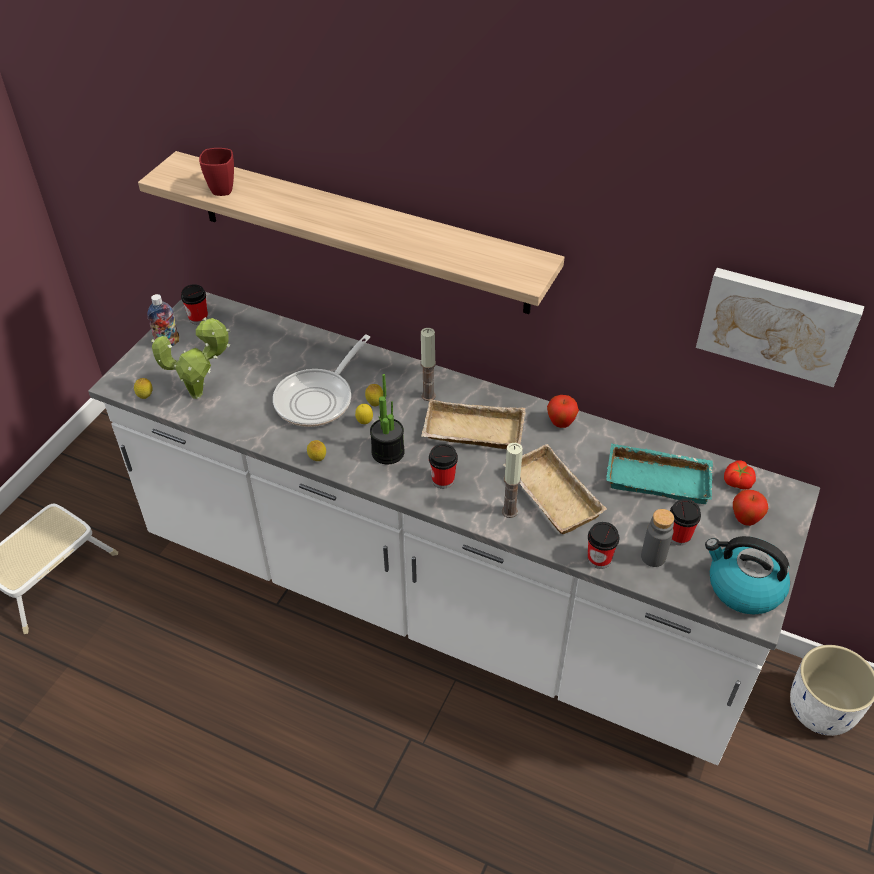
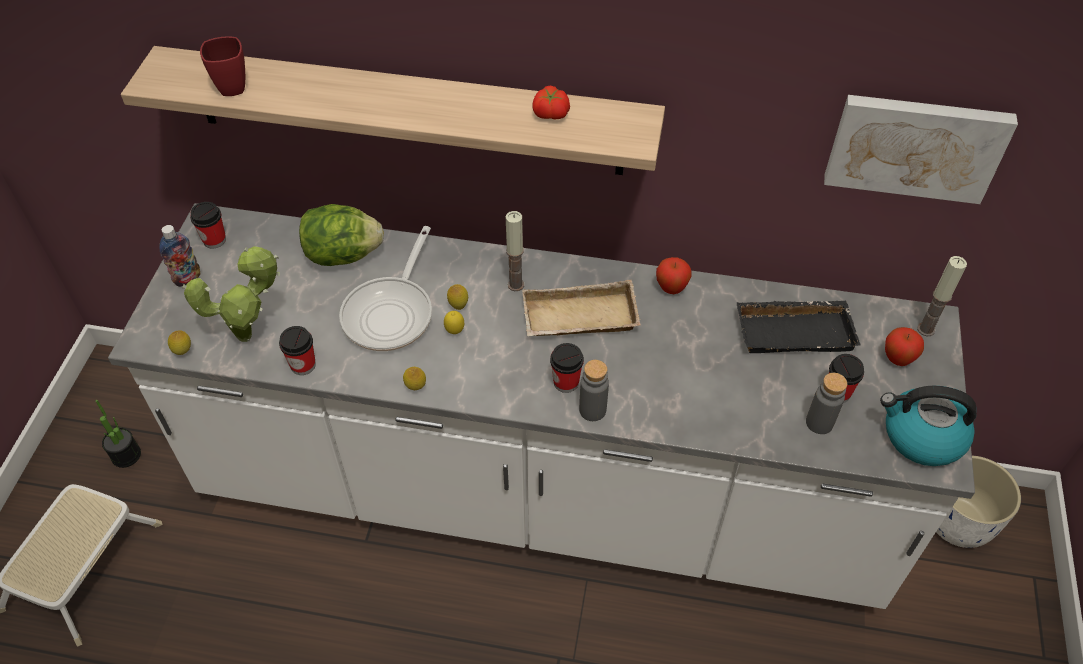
camera: 15 degrees left, 5 degrees up
potted plant [370,374,405,464] -> potted plant moved to [95,400,141,468]
candle [502,443,523,518] -> candle moved to [917,256,967,336]
beige tray [503,444,607,534] -> none
cup [588,522,619,569] -> cup moved to [279,326,316,375]
turquoise tray [606,443,713,504] -> black tray [736,301,860,353]
tomato [724,460,756,490] -> tomato moved to [533,85,570,119]
none -> lettuce [299,204,384,266]
none -> grey bottle [579,360,609,421]

